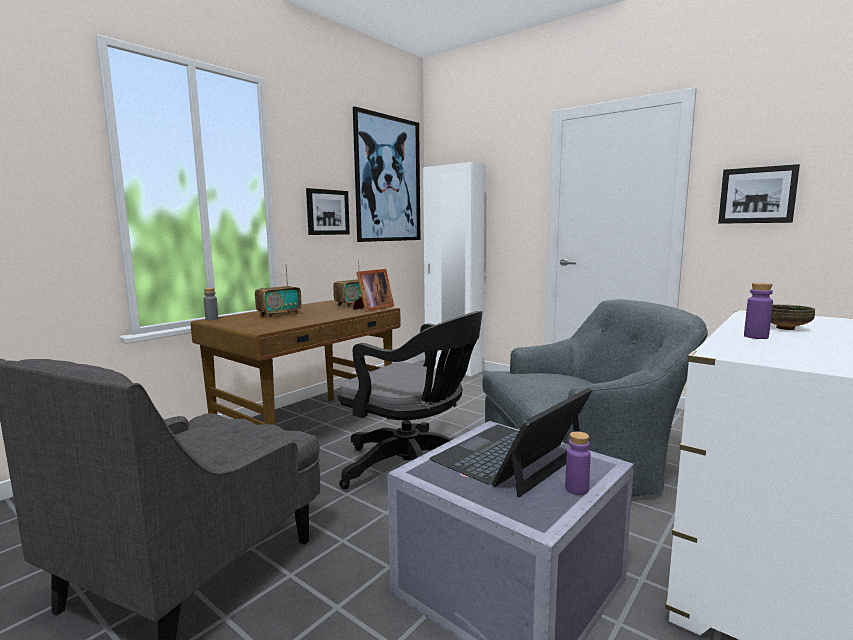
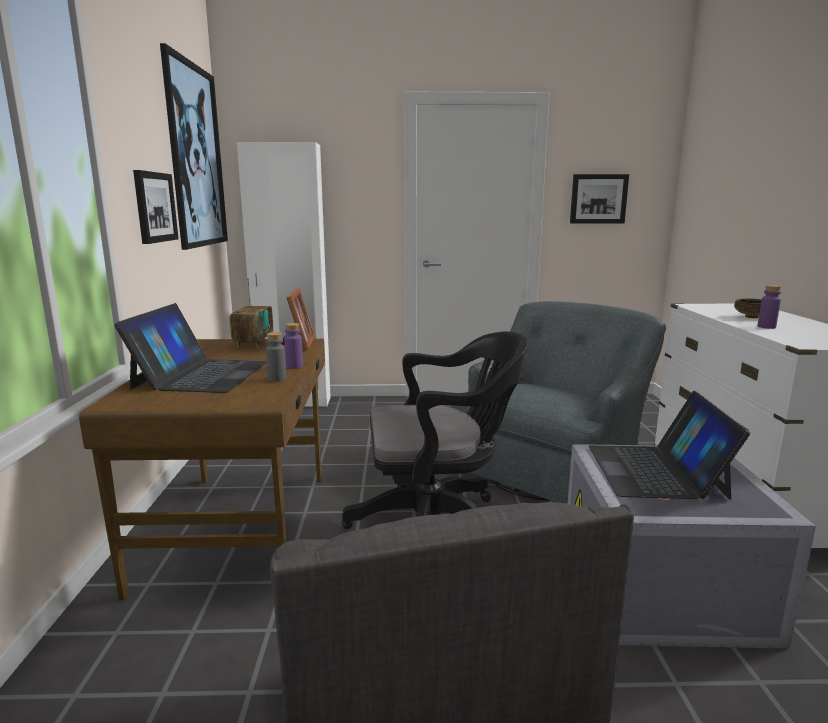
camera: 40 degrees left, 5 degrees up
grey bottle [204,288,218,320] -> grey bottle moved to [266,332,286,382]
radio [255,264,302,318] -> laptop [114,303,267,393]
purple bottle [565,431,591,495] -> purple bottle moved to [284,323,303,369]

